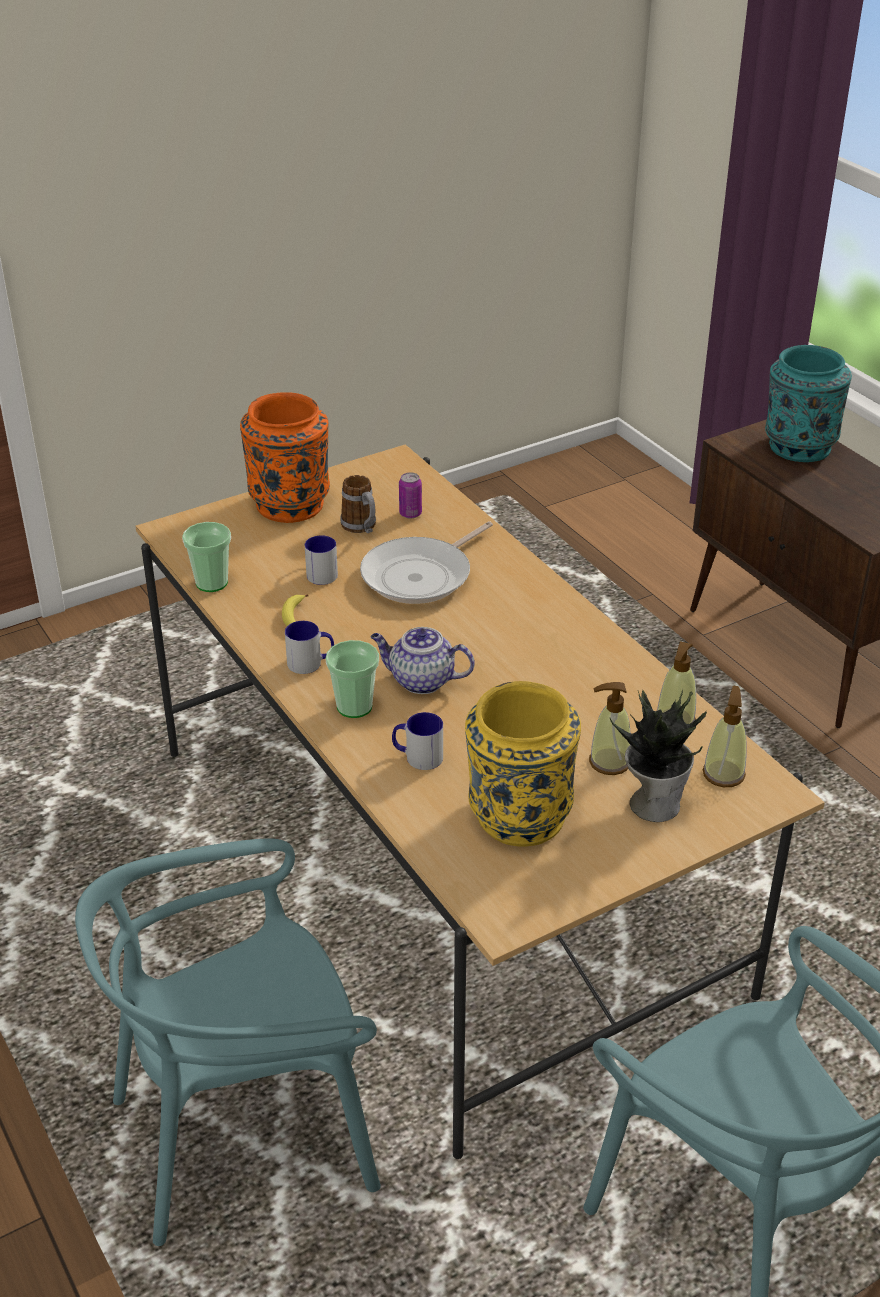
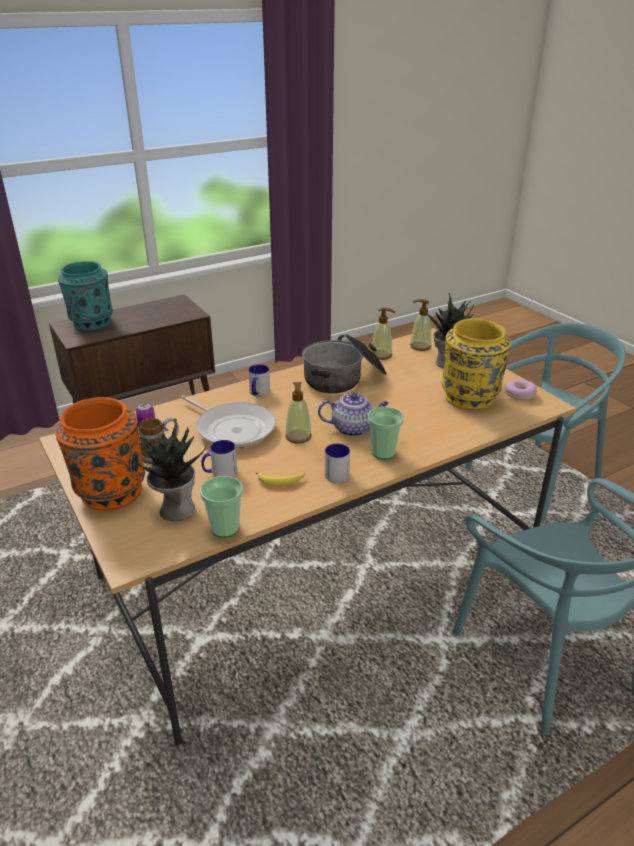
camera: 90 degrees left, 5 degrees down
teapot [371,627,475,694] -> teapot turned 105 degrees counterclockwise [318,393,389,436]
mug [392,712,443,770] -> mug moved to [248,364,270,396]
soap dispenser [589,682,630,775] -> soap dispenser moved to [285,382,312,444]
none -> potted plant [136,418,206,521]
none -> cooking pot [302,334,387,394]
none -> donut [505,380,537,400]

